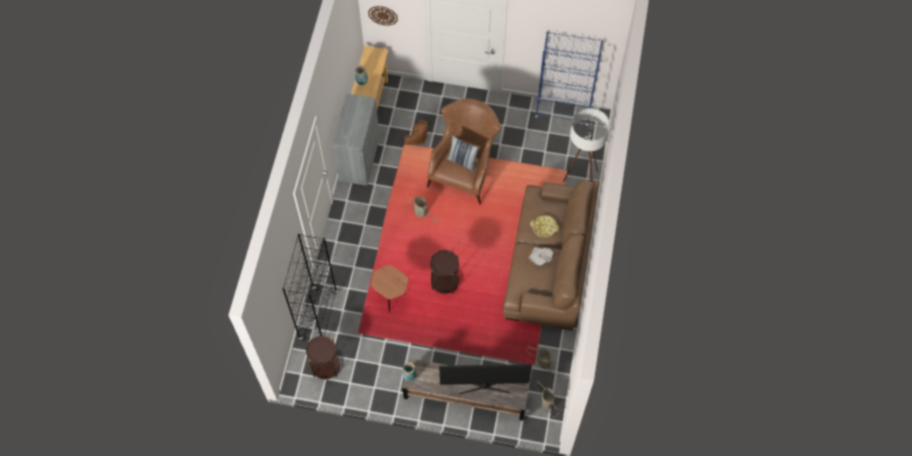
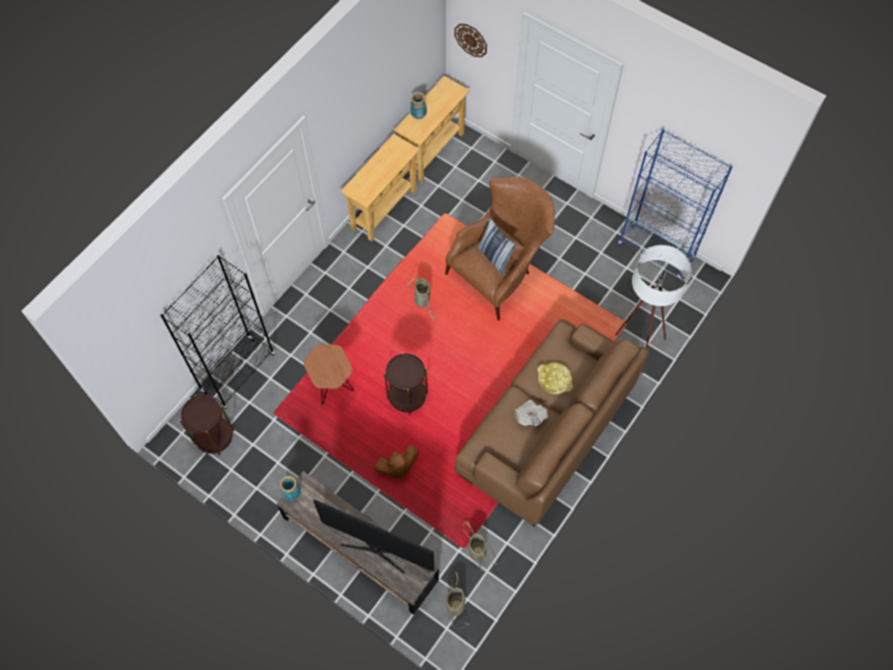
camera: 25 degrees right, 0 degrees up
grey cabinet [332,93,380,186] -> beige console table [340,134,420,242]
brown plush toy [404,120,428,145] -> brown plush toy moved to [374,445,419,480]

